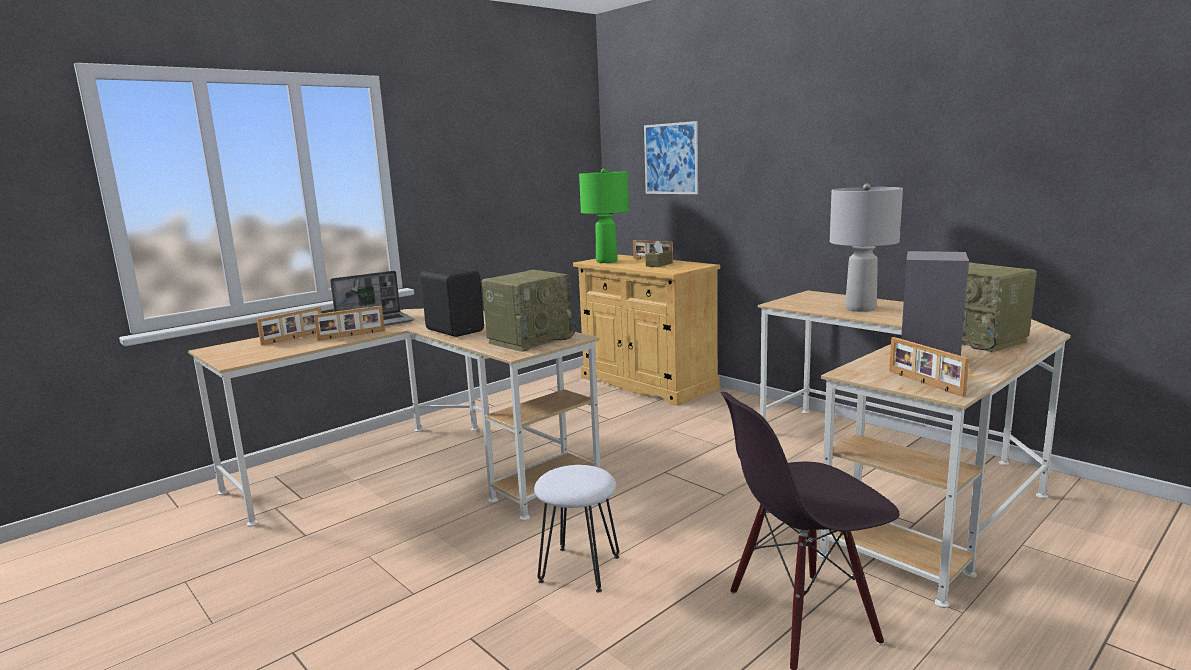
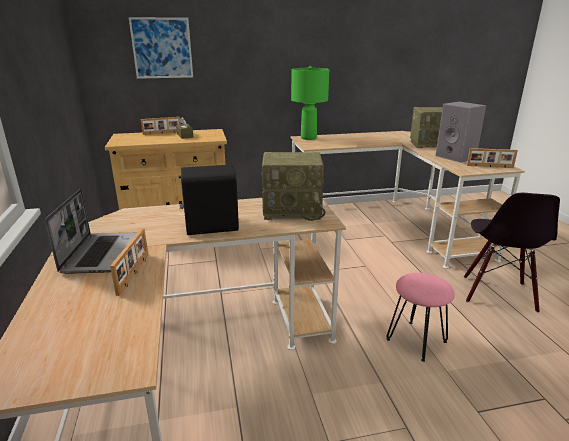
camera: 60 degrees left, 10 degrees up
picture frame [257,307,322,346] -> none
radio [482,270,577,352] -> radio turned 105 degrees clockwise [262,152,325,221]
white stool [534,465,619,592] -> pink stool [386,273,455,362]
green table lamp [579,169,629,263] -> green table lamp moved to [291,66,329,140]
grey table lamp [830,183,903,312] -> none

